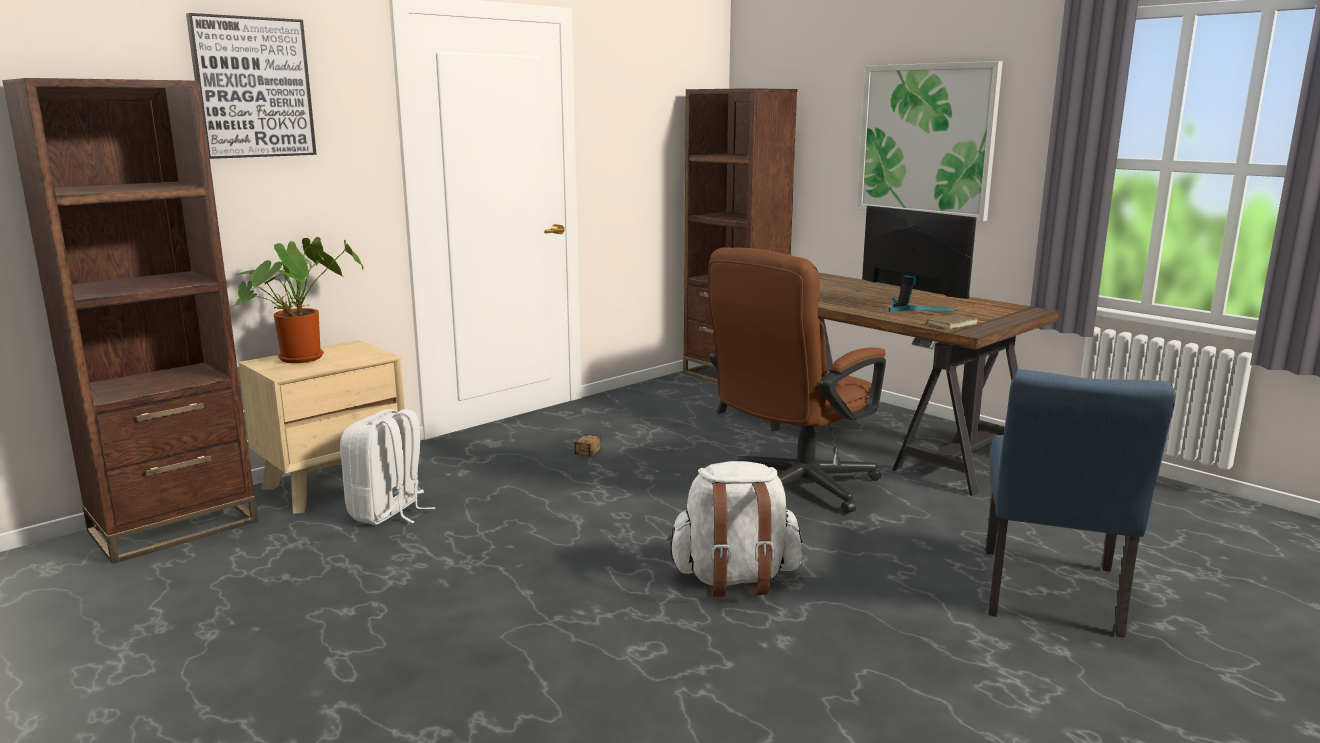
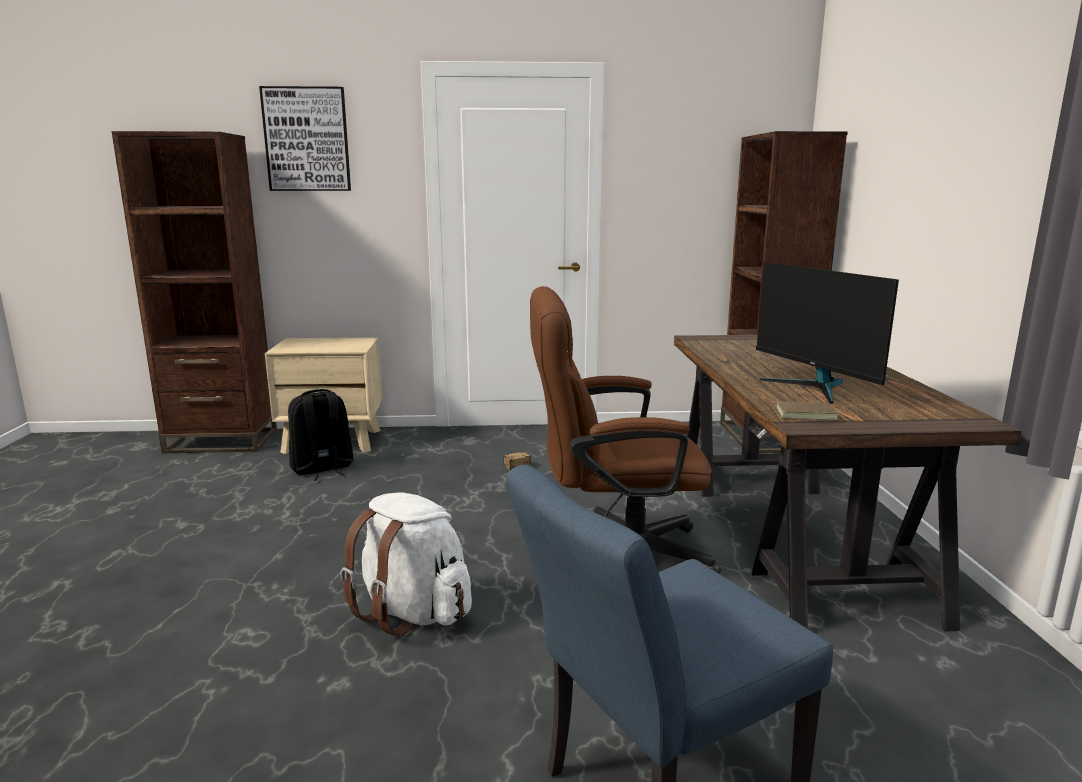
camera: 40 degrees right, 0 degrees up
potted plant [232,237,364,363] -> none
white backpack [340,409,435,525] -> black backpack [288,389,353,481]
picture [857,61,1003,222] -> none
monitor [862,206,976,312] -> monitor turned 150 degrees clockwise [756,262,899,404]

